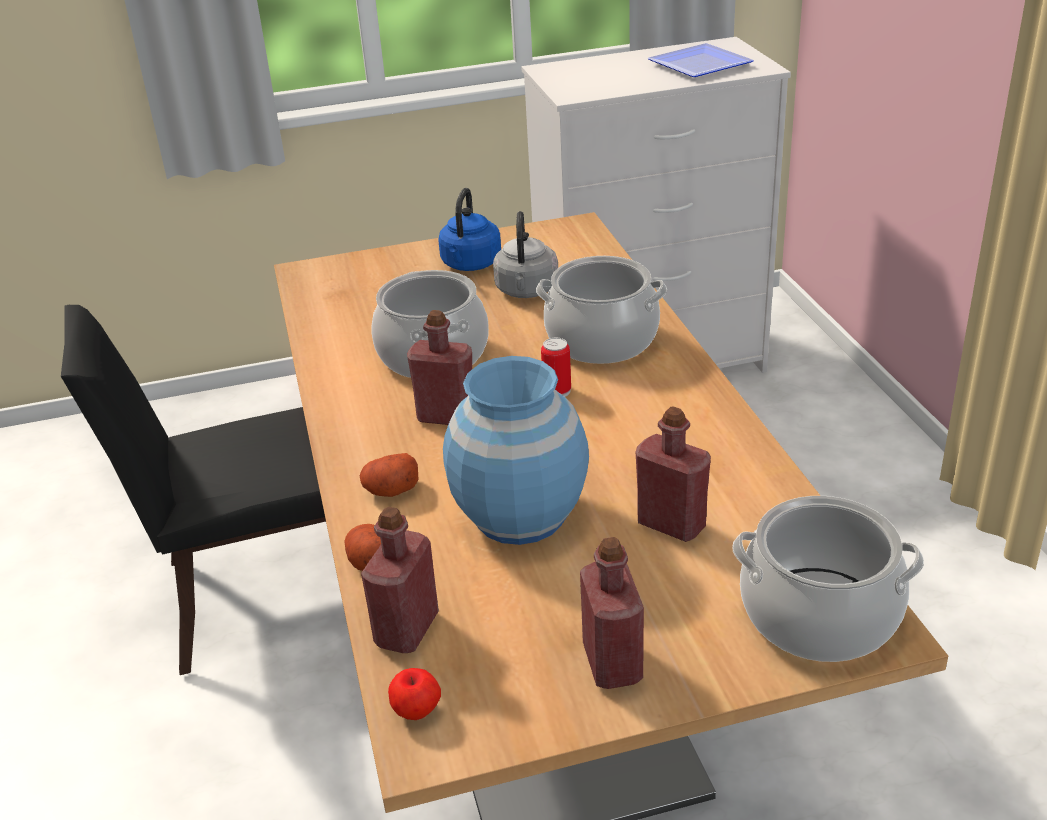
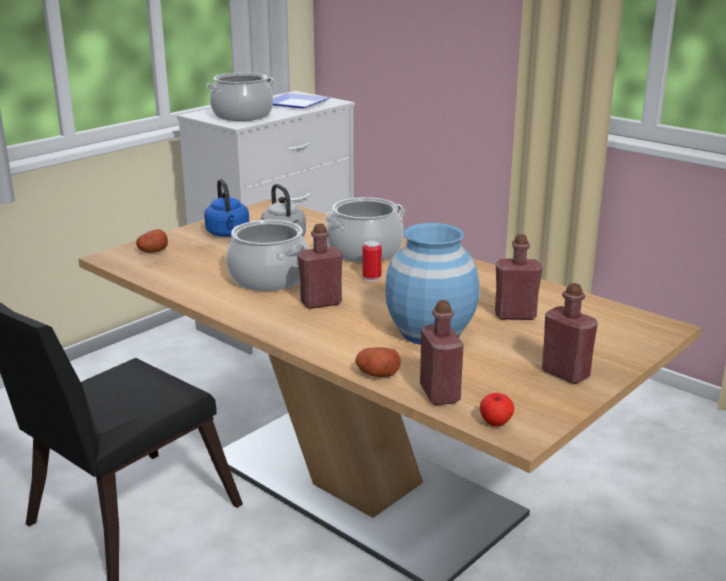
camera: 35 degrees left, 10 degrees down
potato [360,453,419,497] -> potato moved to [136,229,168,253]
cooking pot [732,496,924,662] -> cooking pot moved to [206,72,275,121]

